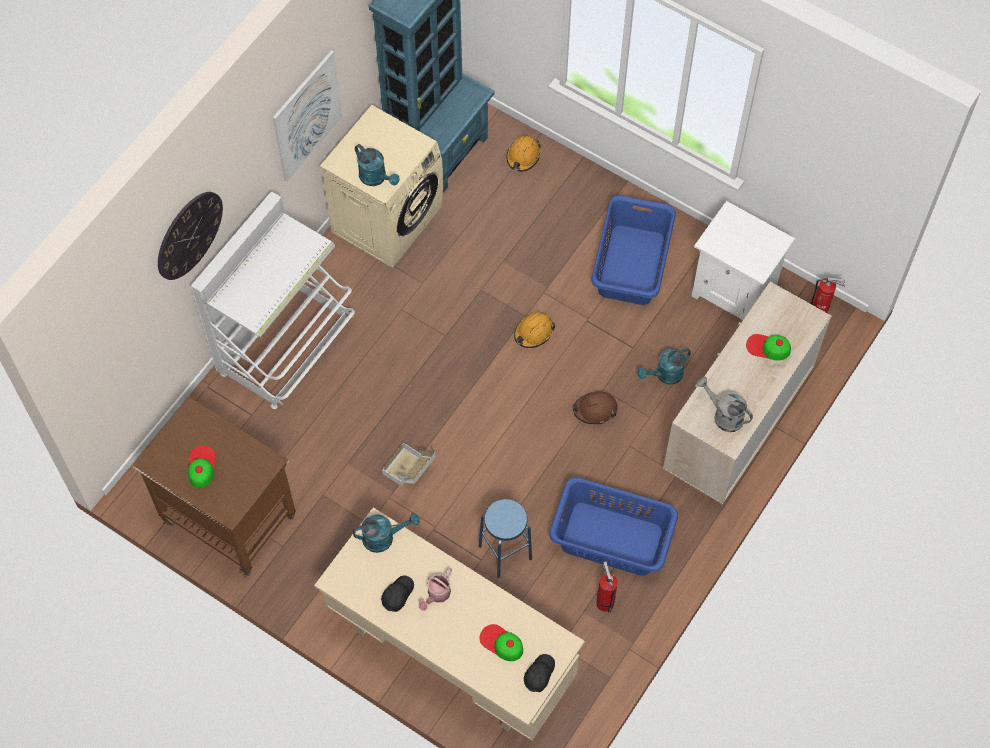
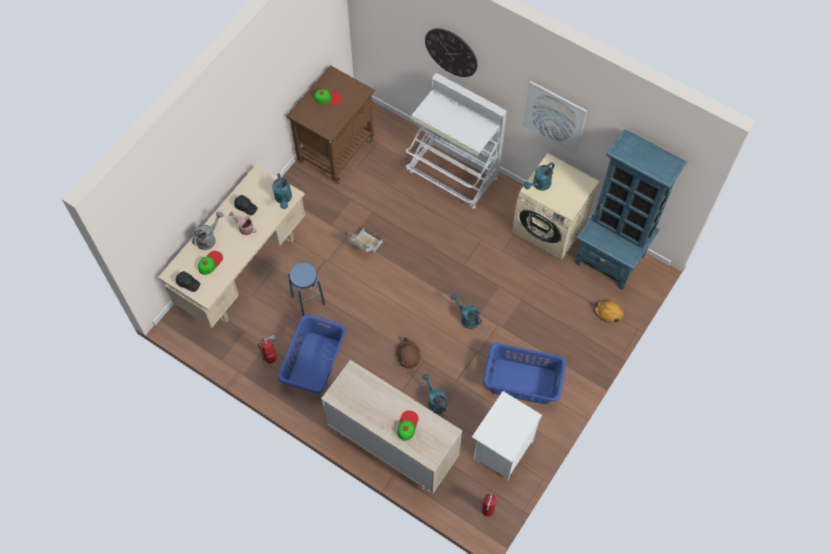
camera: 90 degrees right, 0 degrees up
orange hard hat [514,312,555,348] -> turquoise watering can [451,294,482,329]
grey watering can [696,377,753,432] -> grey watering can moved to [192,212,224,250]

